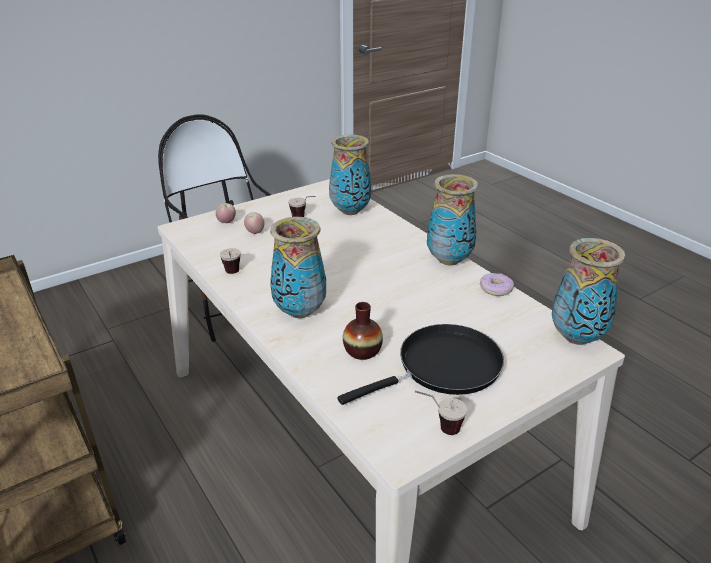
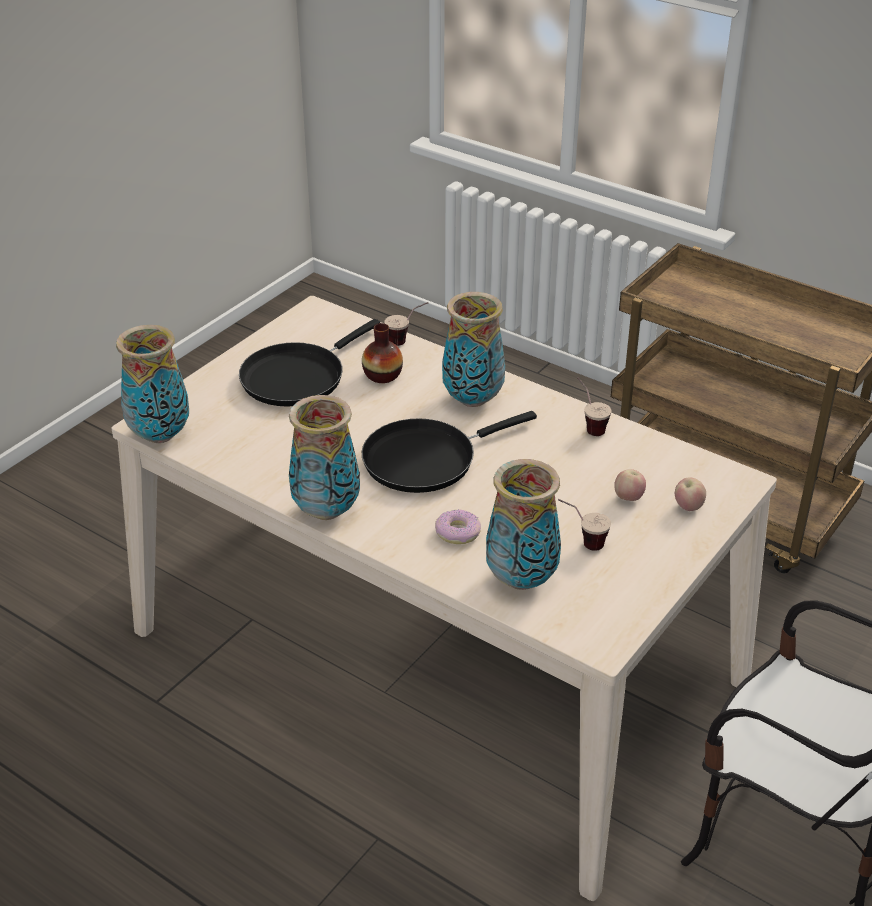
camera: 160 degrees right, 5 degrees up
cup [415,391,467,435] -> cup moved to [385,302,428,346]
donut [480,273,514,296] -> donut moved to [435,510,481,544]
none -> black frying pan [362,411,537,493]

